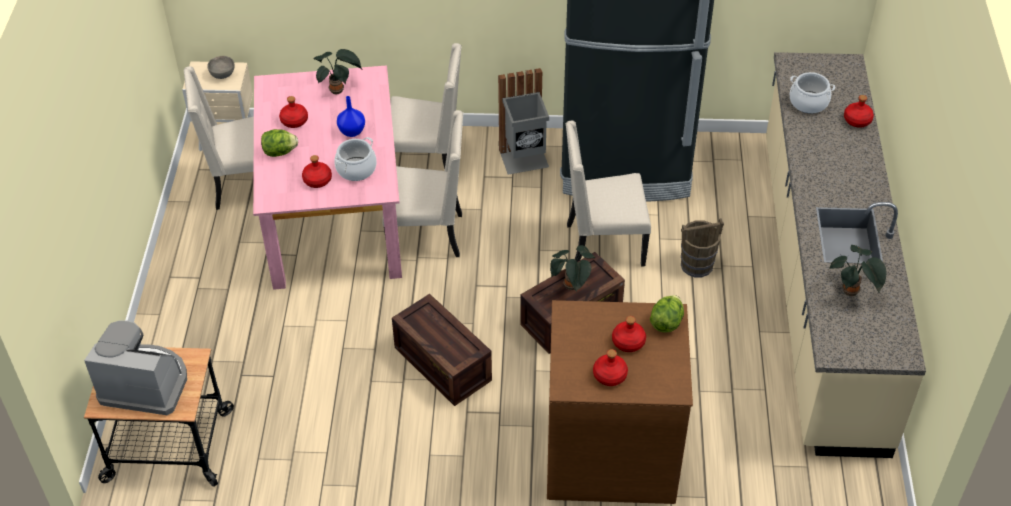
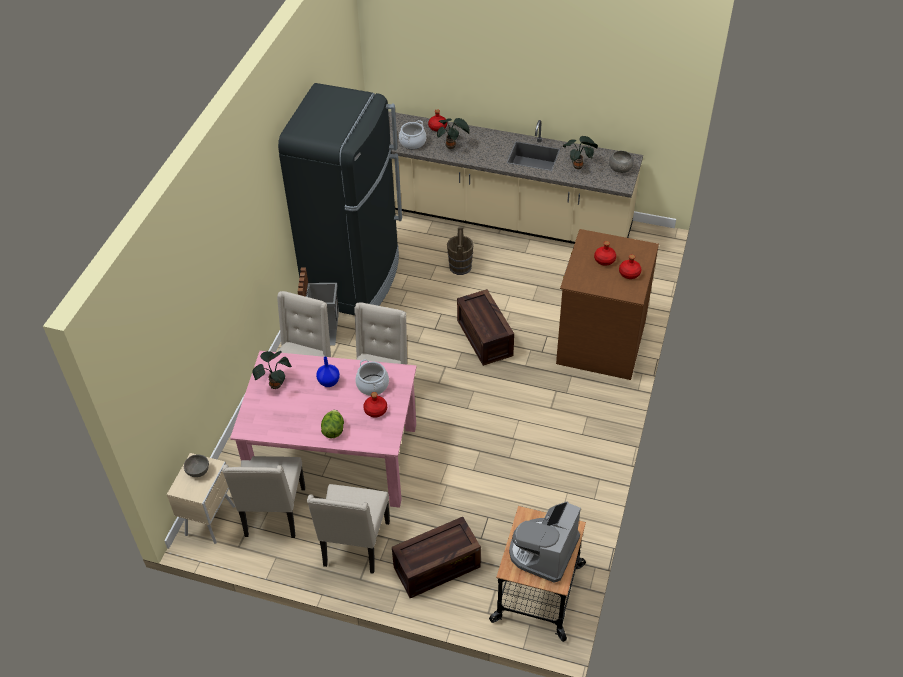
camera: 75 degrees left, 0 degrees up
red bottle [279,96,308,128] -> none
crate [392,294,492,406] -> crate moved to [392,517,481,598]
potted plant [550,245,595,292] -> potted plant moved to [437,118,470,149]
beige chair [566,121,651,267] -> beige chair moved to [307,484,390,574]
lettuce [650,295,684,333] -> none
none -> grey bowl [609,151,634,173]

